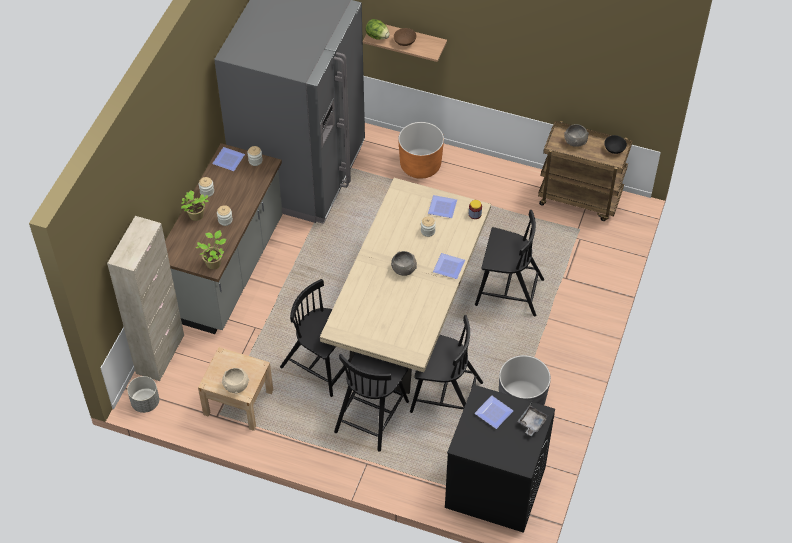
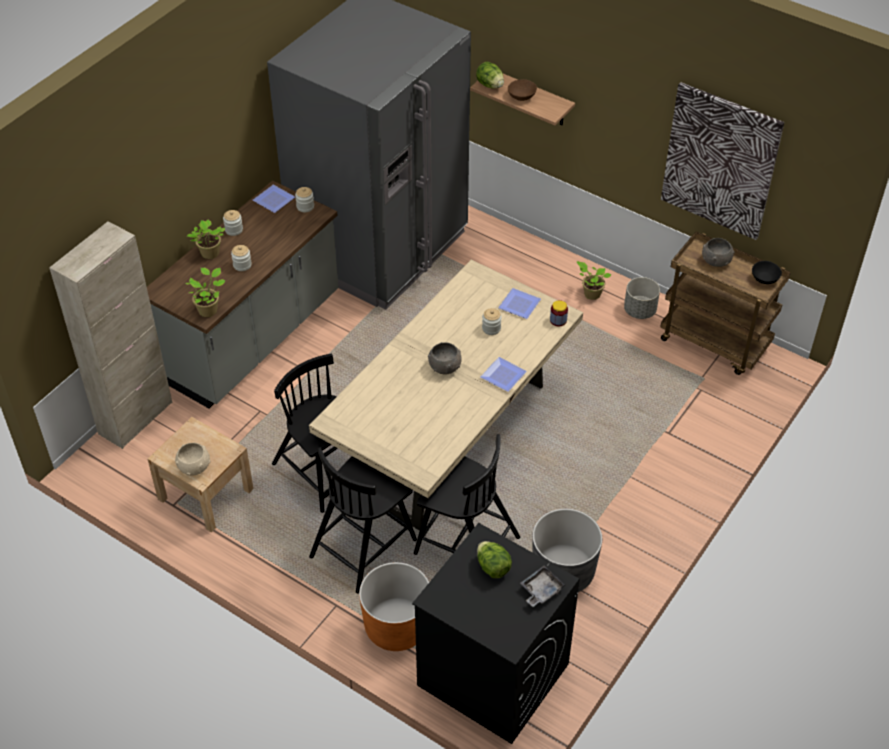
camera: 15 degrees right, 5 degrees down
grey planter [127,376,159,413] -> grey planter moved to [624,277,660,319]
orange planter [398,122,444,179] -> orange planter moved to [359,562,429,651]
black chair [475,210,544,317] -> none
plate [475,395,513,429] -> lettuce [477,541,512,578]
none -> potted plant [577,261,611,300]
none -> picture [661,82,784,240]

